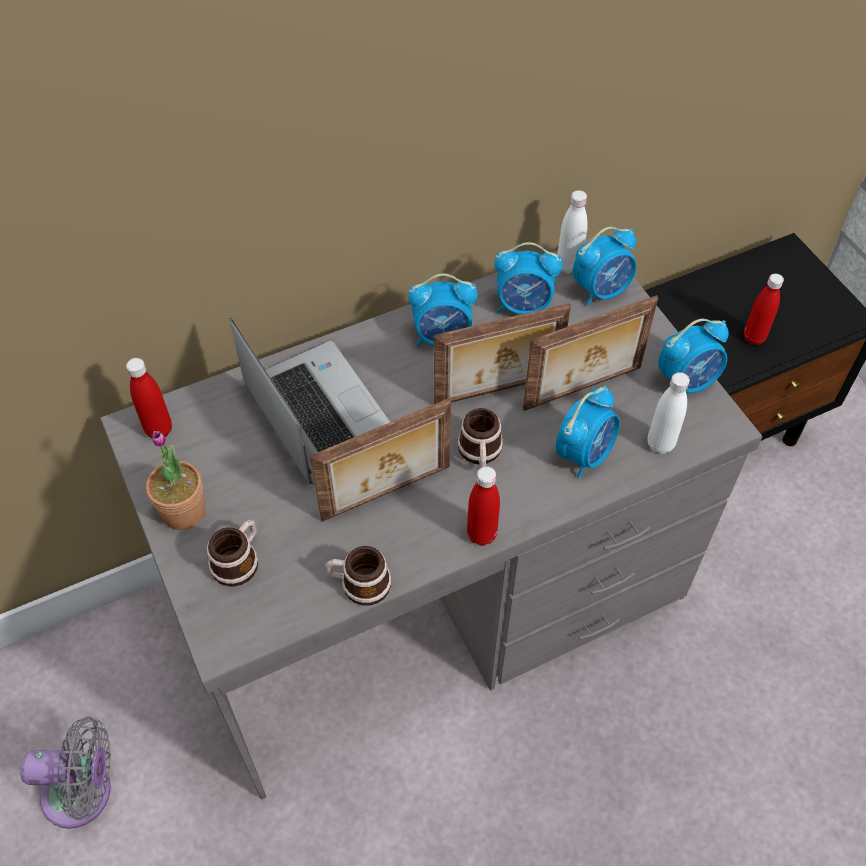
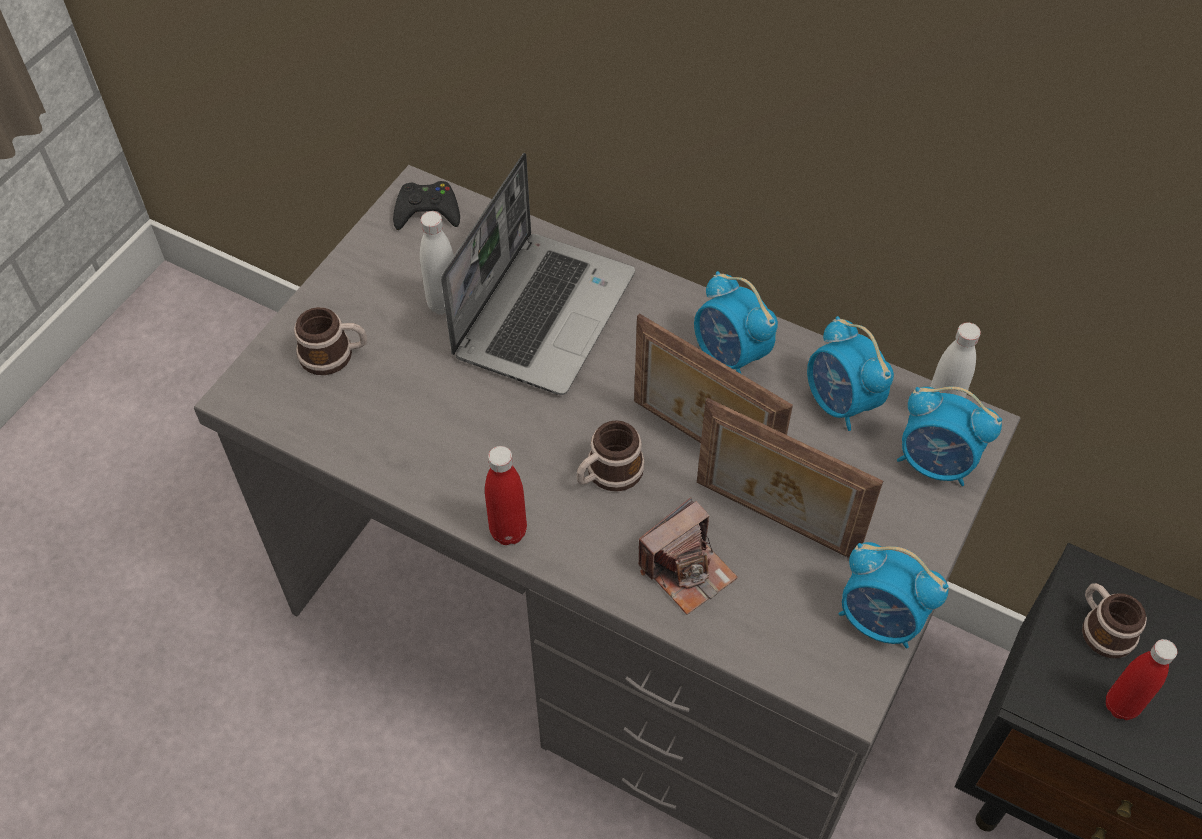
camera: 55 degrees right, 0 degrees up
grey fan [20,717,111,829] -> none
red bottle [126,358,172,438] -> black game controller [393,181,460,230]
potted plant [146,431,206,530] -> none
picture frame [310,398,451,522] -> none
mug [325,546,391,606] -> mug moved to [1082,583,1147,658]
alarm clock [556,385,620,479] -> camera [638,497,738,615]
white bottle [647,372,690,454] -> white bottle moved to [420,211,454,315]

